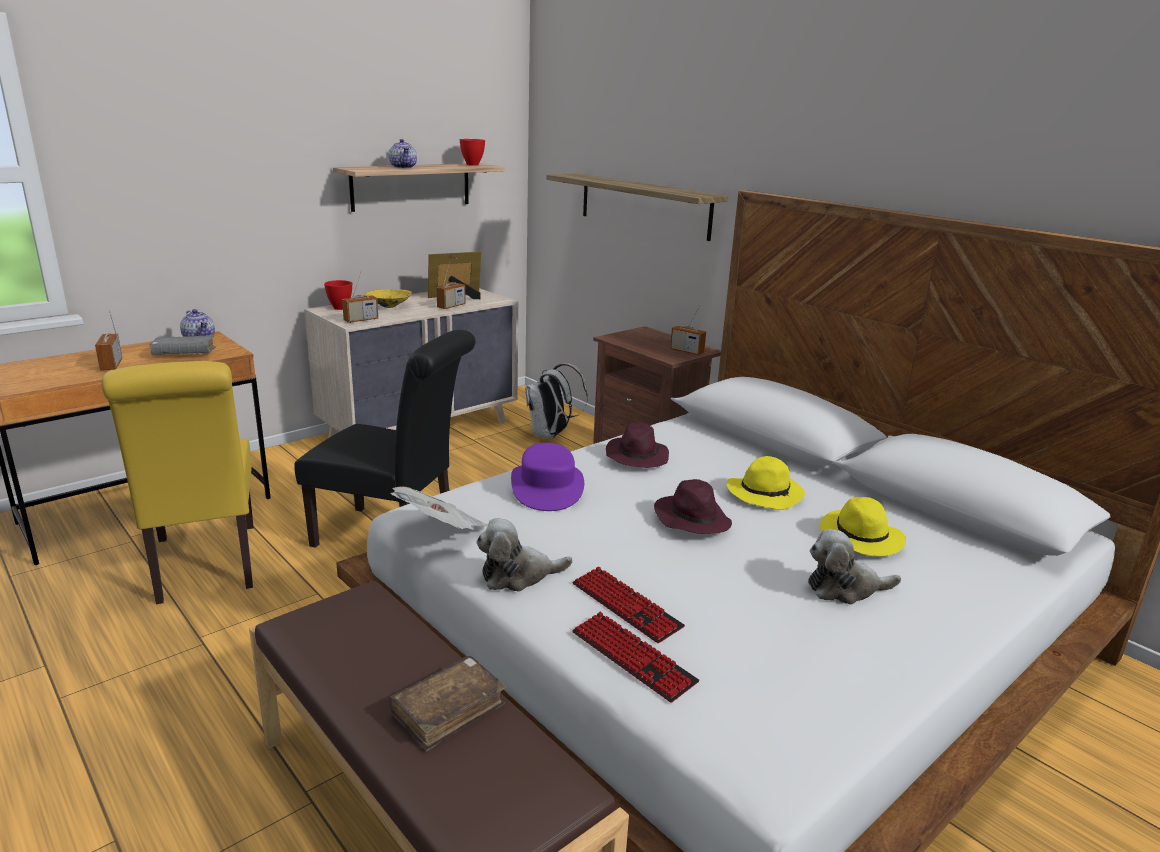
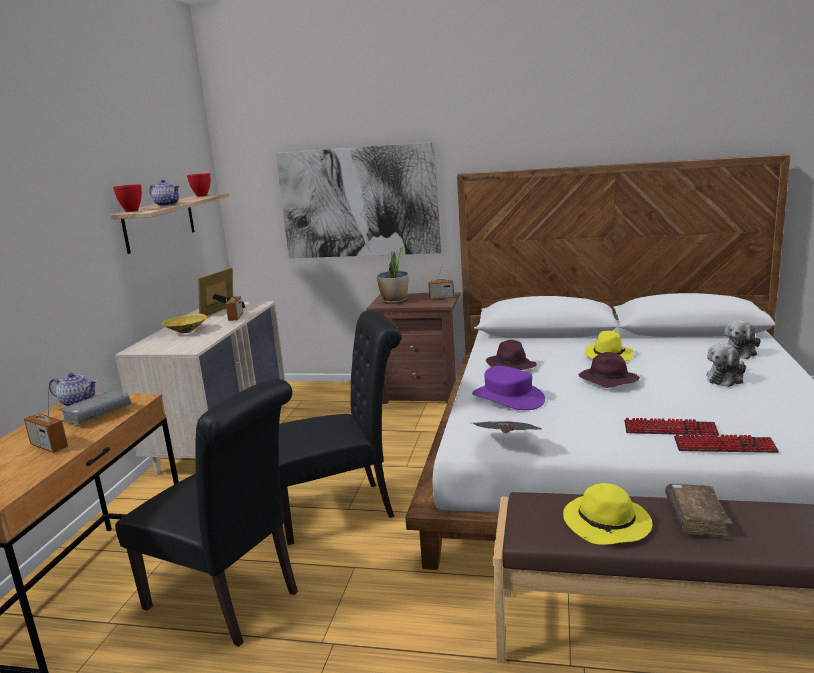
camera: 35 degrees left, 5 degrees down
yellow chair [101,361,254,604] -> black chair [115,379,298,647]
red bowl [324,280,352,310] -> red bowl moved to [113,184,142,212]
radio [342,272,378,323] -> none
plush toy [476,518,572,592] -> plush toy moved to [725,320,761,359]
white backpack [525,363,588,439] -> none
shelf [546,173,729,241] -> picture [276,142,441,258]
yellow hat [820,497,906,556] -> yellow hat moved to [563,483,652,545]
none -> potted plant [377,244,408,304]

